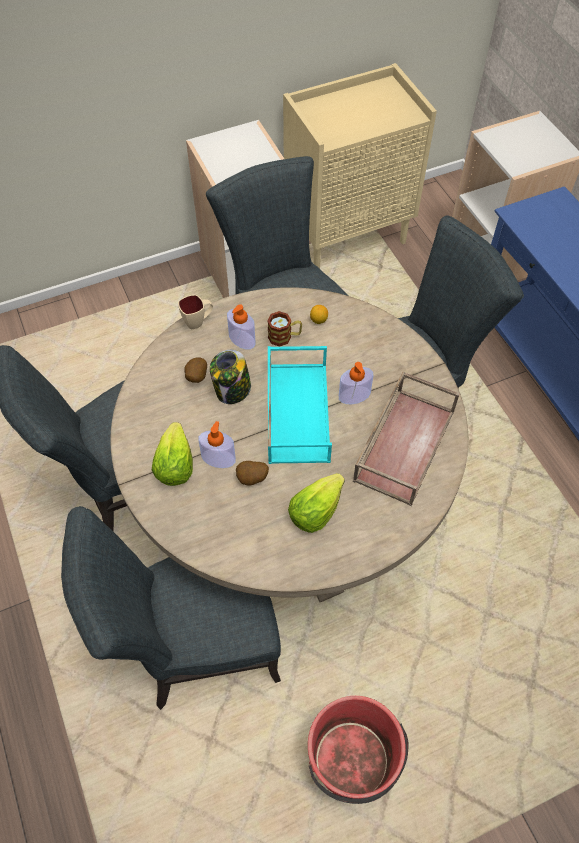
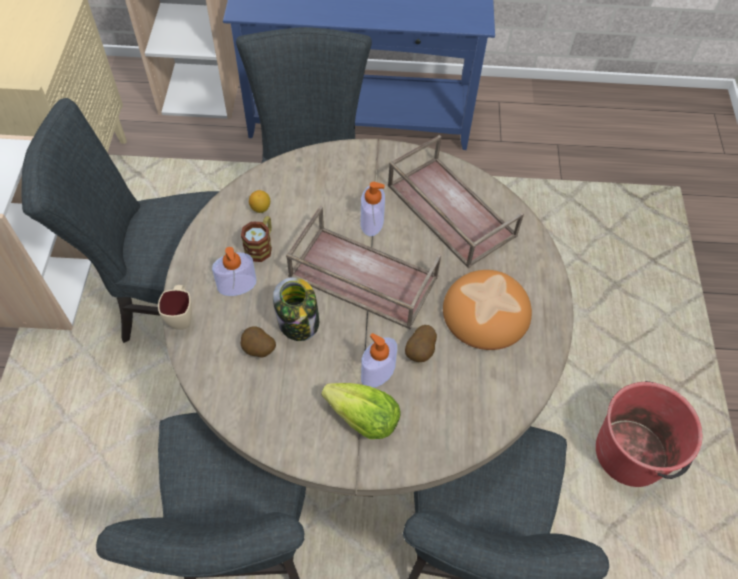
camera: 65 degrees left, 0 degrees up
turquoise tray [268,346,332,464] -> brown tray [286,206,441,329]
lettuce [288,473,345,533] -> bread [443,270,532,350]

